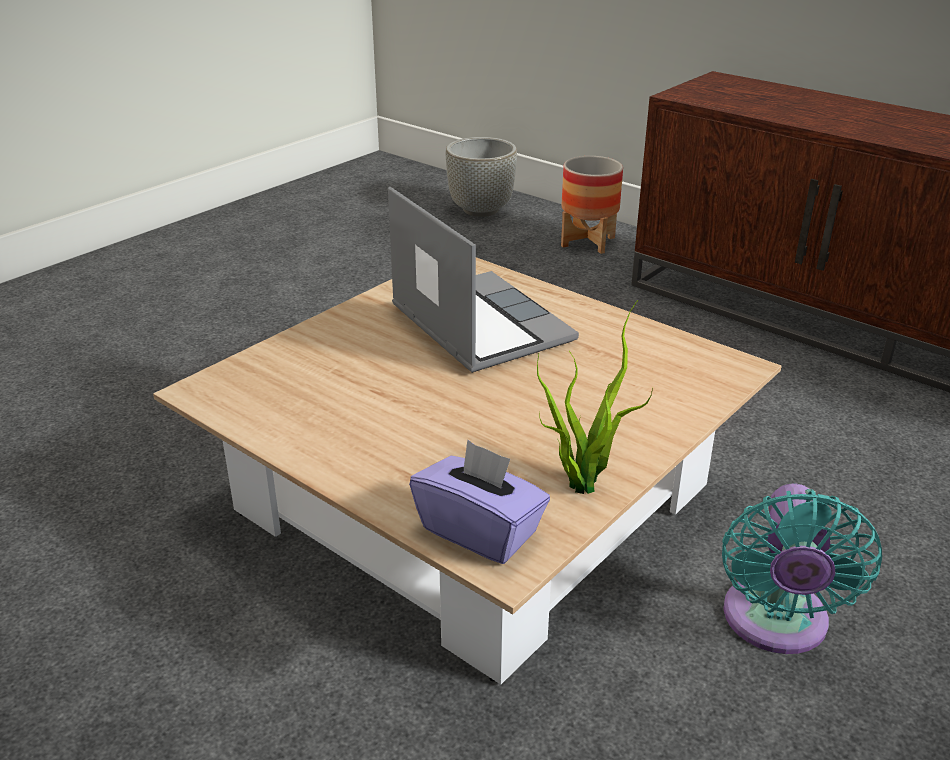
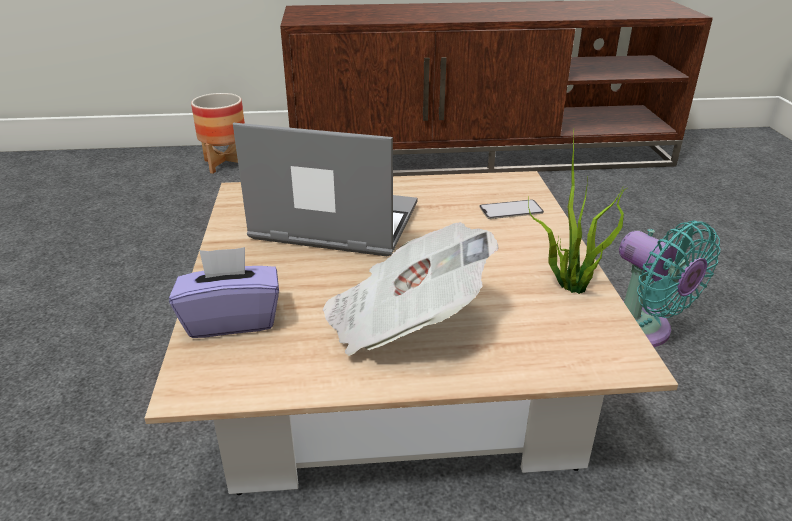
camera: 45 degrees left, 0 degrees up
purple tissue box [409,440,550,564] -> purple tissue box moved to [169,247,279,338]
grey planter [446,137,517,217] -> none
none -> newspaper [322,222,498,356]
none -> phone [479,200,544,219]

